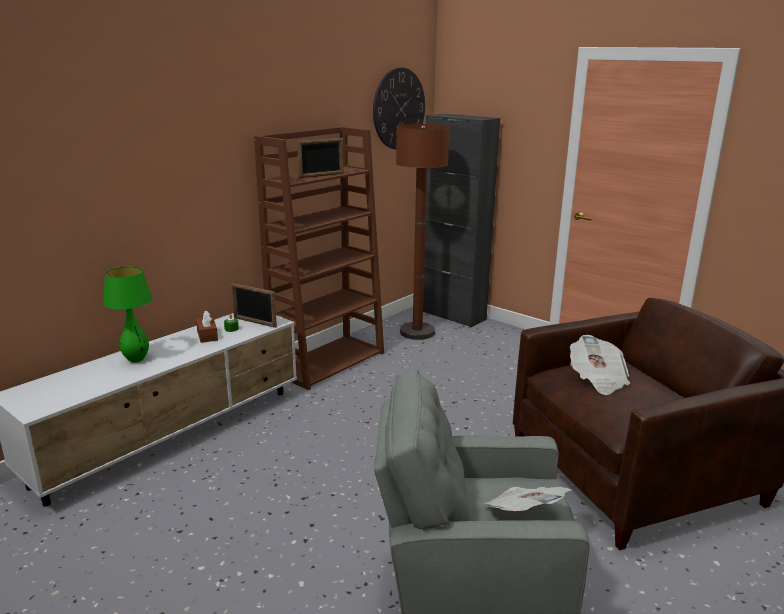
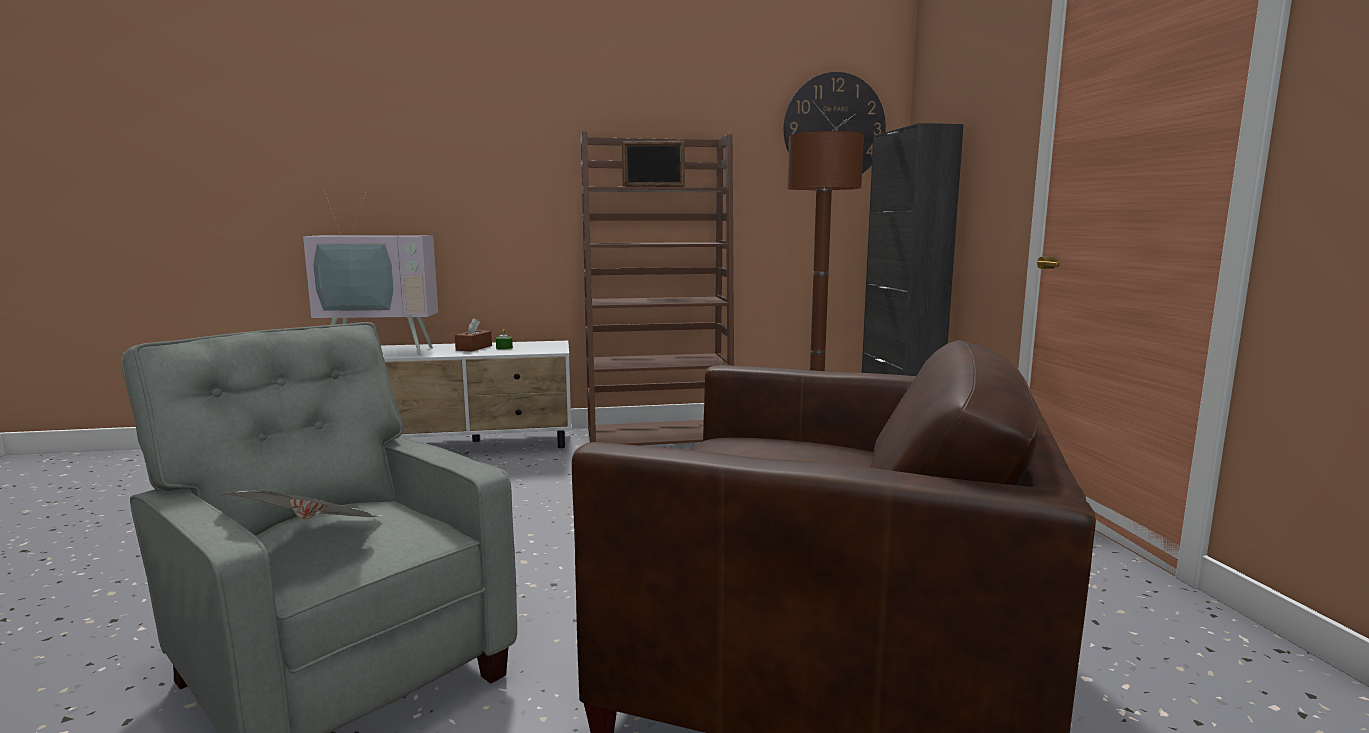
camera: 40 degrees right, 10 degrees down
green table lamp [103,267,152,363] -> television [303,190,438,355]
picture frame [231,283,277,328] -> none
newspaper [570,335,630,395] -> none

